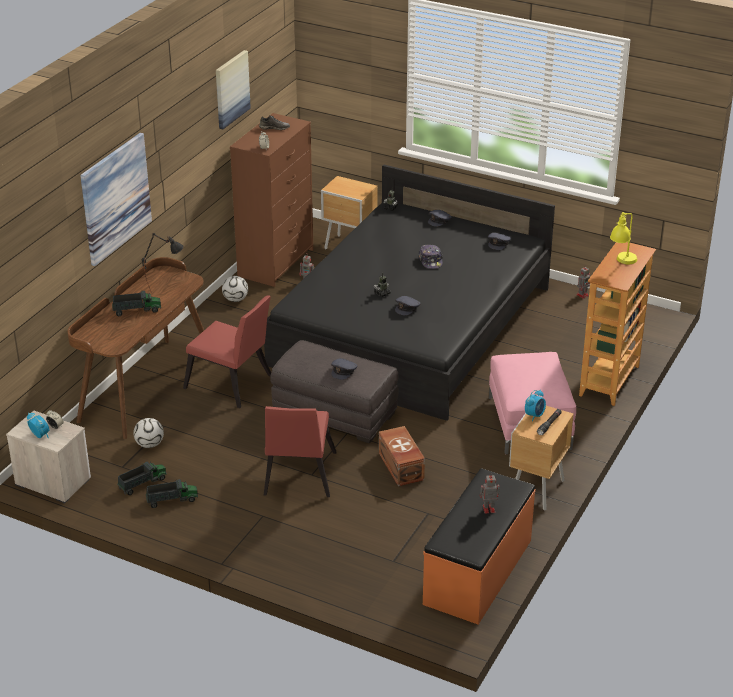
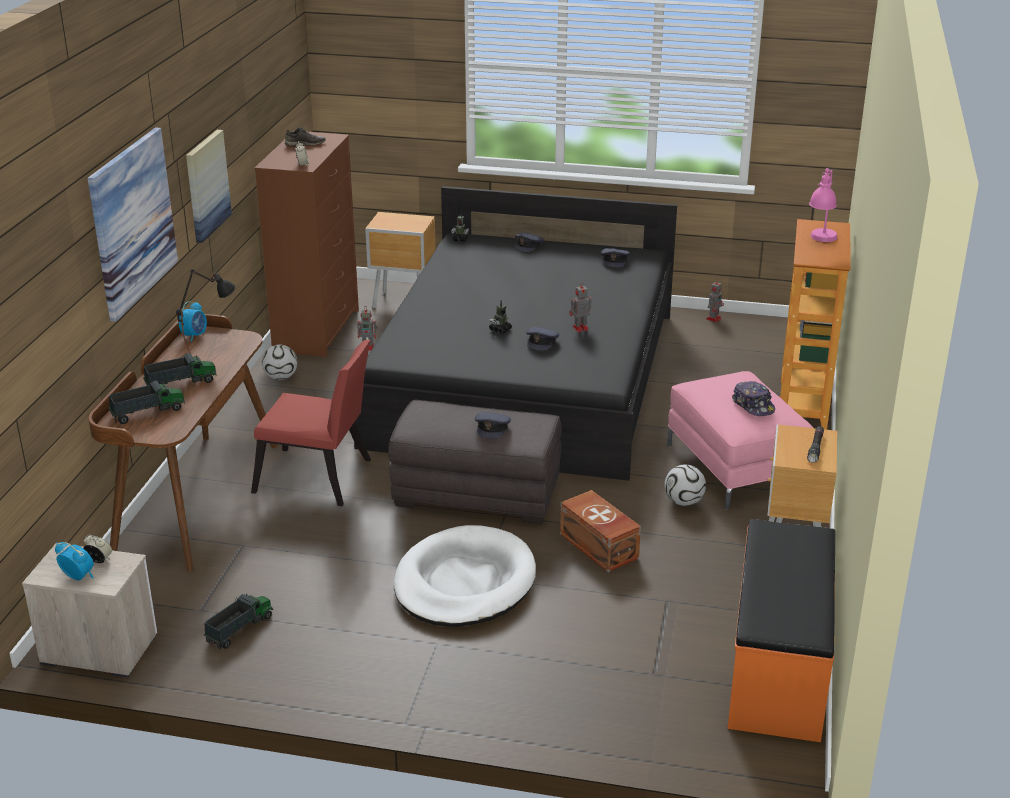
camera: 15 degrees left, 5 degrees down
football [133,418,164,448] -> football moved to [664,465,706,506]
toy truck [146,479,198,508] -> toy truck moved to [108,380,185,424]
picture [216,50,251,129] -> picture moved to [186,130,232,243]
red chair [264,406,336,497] -> white dog bed [394,525,536,627]
cap [419,245,443,269] -> cap moved to [732,381,775,416]
toy robot [480,473,500,513] -> toy robot moved to [569,282,591,332]
alarm clock [525,390,546,421] -> alarm clock moved to [179,301,207,342]
yellow table lamp [610,212,637,264] -> pink table lamp [809,168,838,242]

